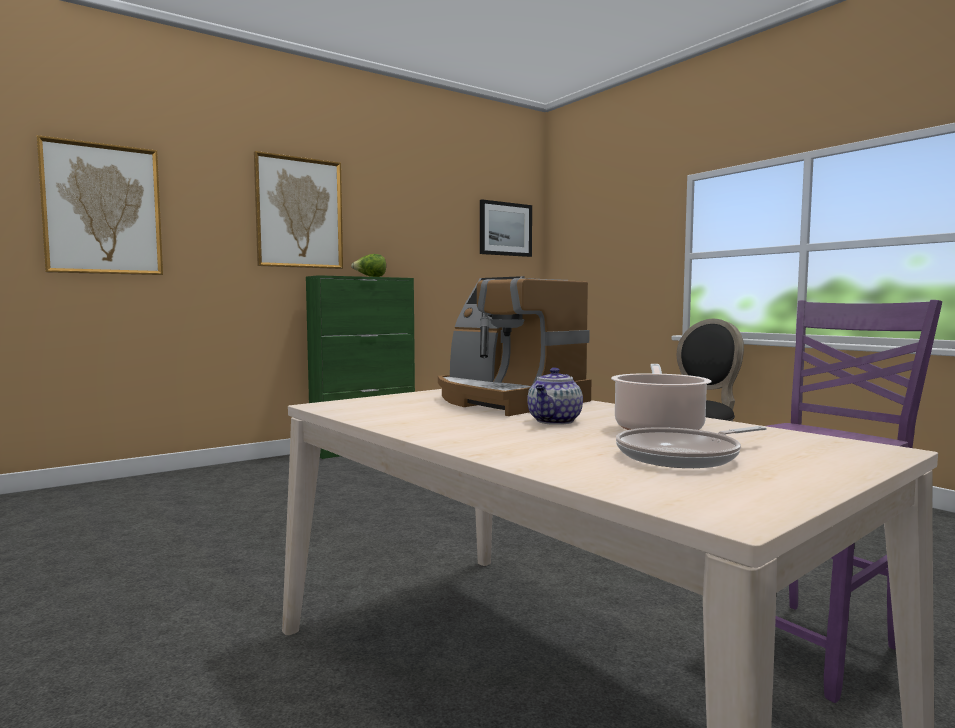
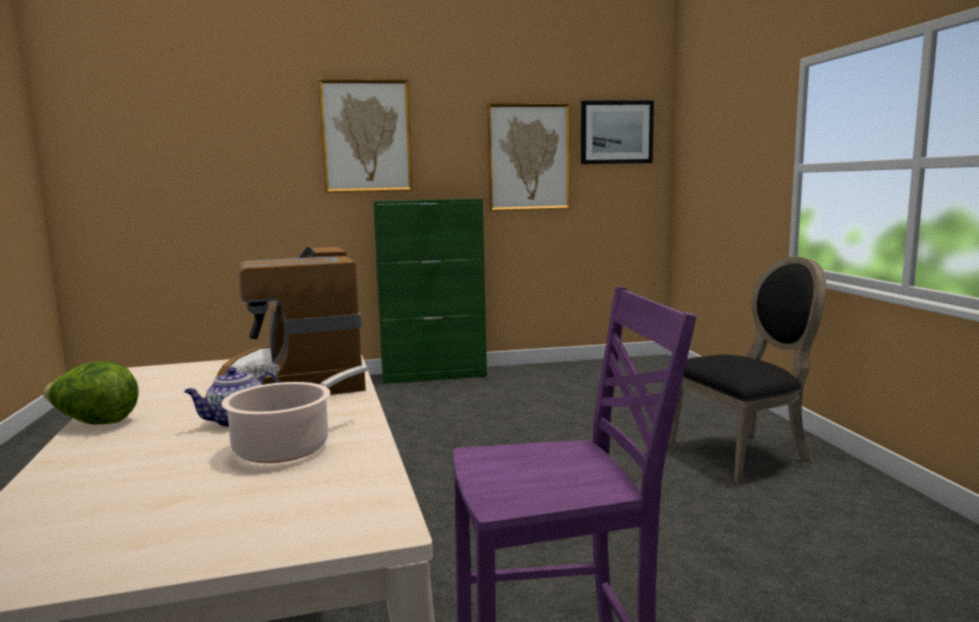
camera: 25 degrees right, 5 degrees up
picture [37,135,163,275] -> picture moved to [487,103,571,211]
lettuce [351,254,386,277] -> lettuce moved to [43,361,139,425]
frying pan [616,426,767,468] -> none

